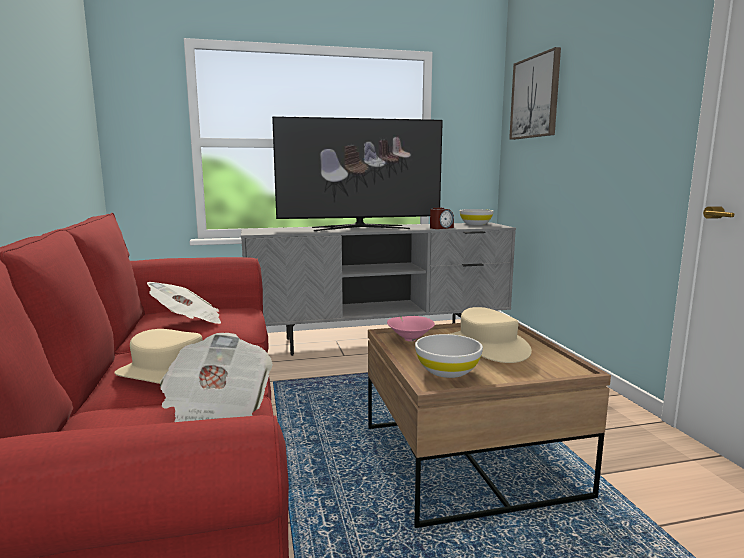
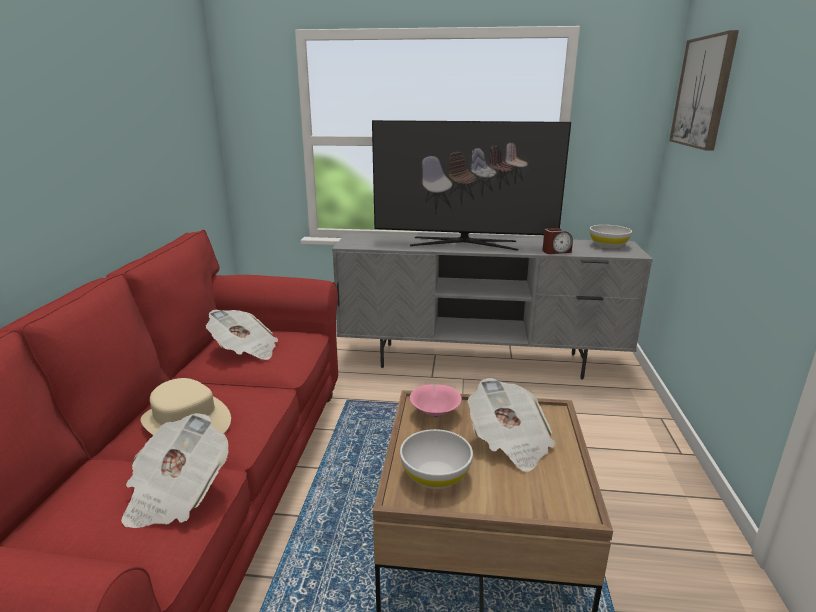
camera: 20 degrees right, 10 degrees up
beige hat [450,307,532,363] -> newspaper [468,378,556,472]

